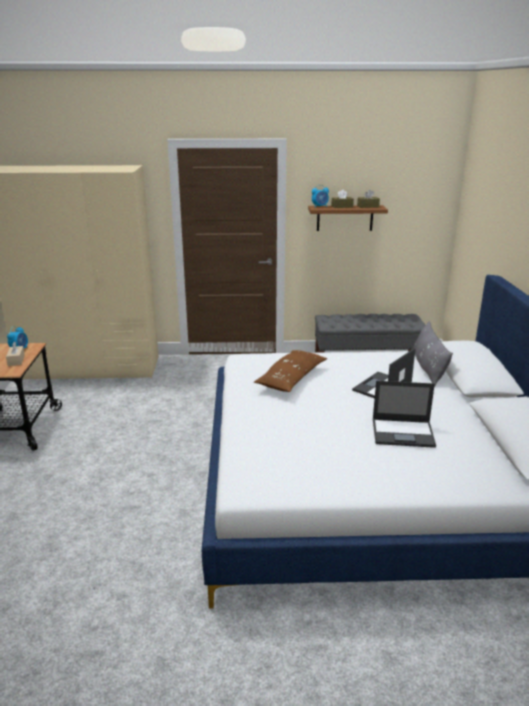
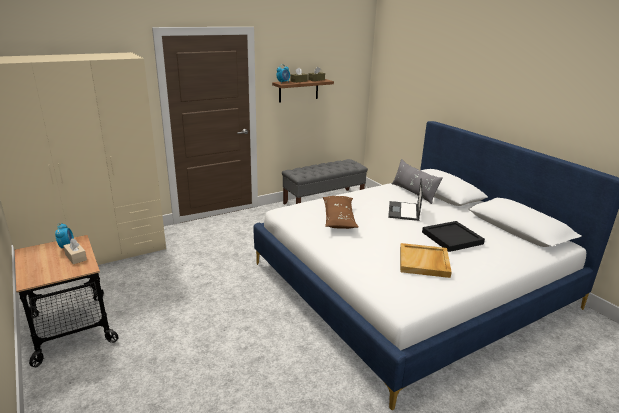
camera: 30 degrees left, 0 degrees up
laptop [373,381,436,448] -> black tray [422,221,485,252]
none -> beige tray [400,243,452,278]

